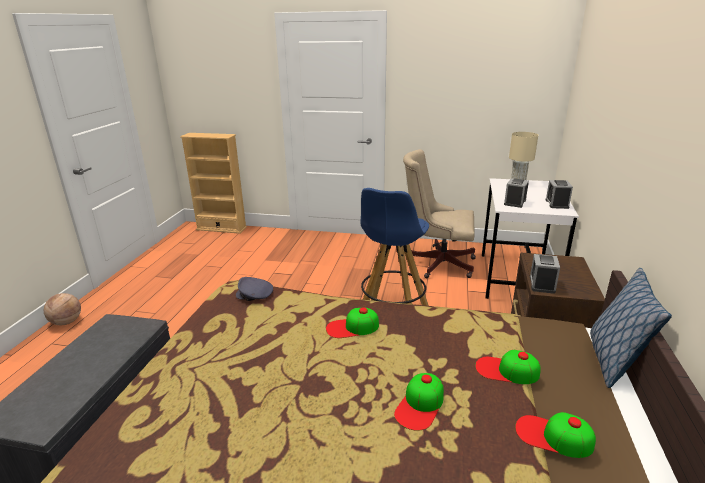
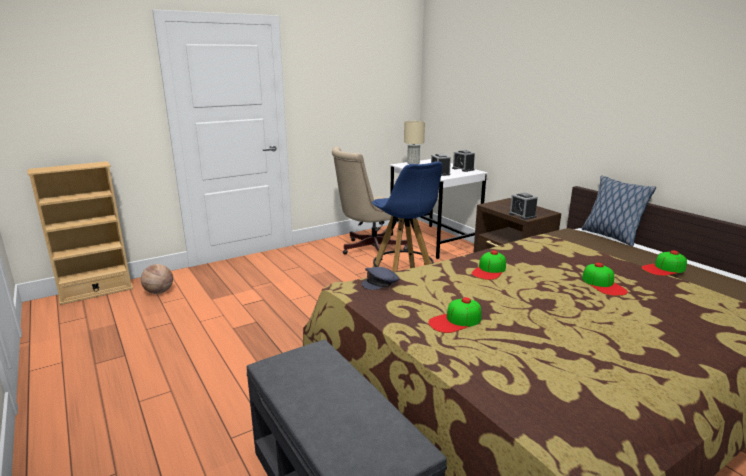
camera: 45 degrees left, 5 degrees down
basketball [44,293,81,325] -> basketball moved to [141,264,173,294]
cap [475,350,541,384] -> cap moved to [428,297,482,333]

